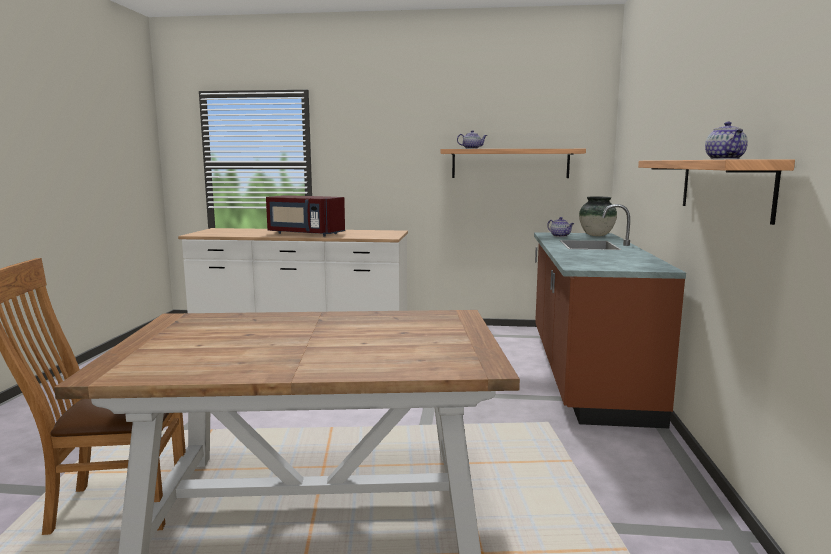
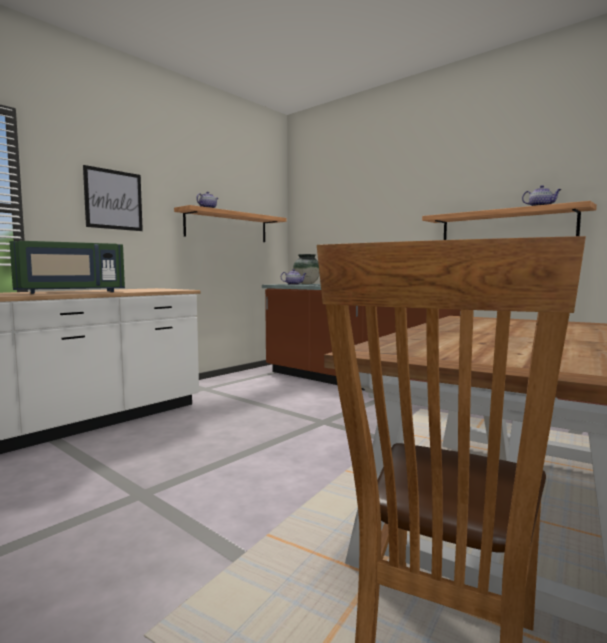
camera: 55 degrees left, 5 degrees down
red microwave [266,195,345,236] -> green microwave [9,241,125,294]
none -> picture [83,165,143,231]

